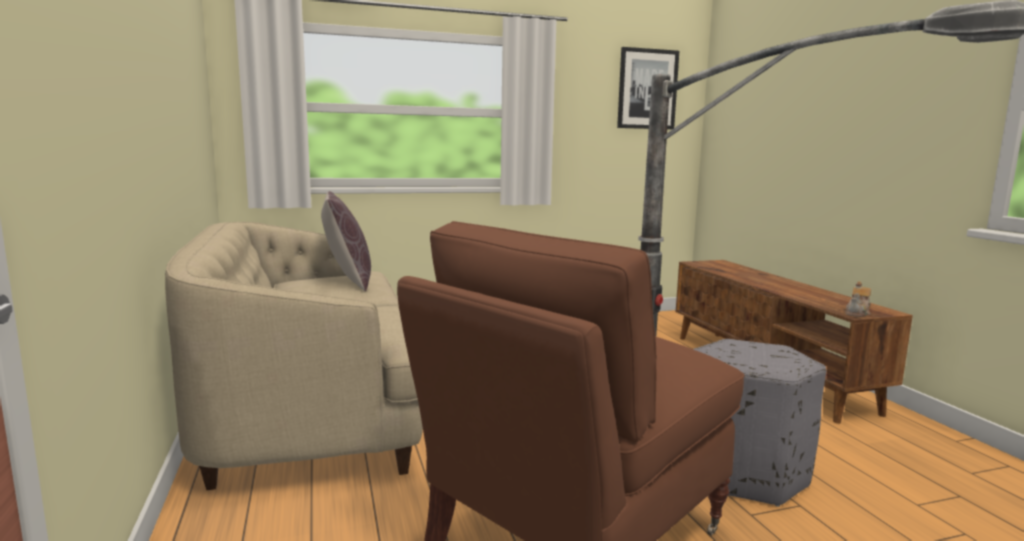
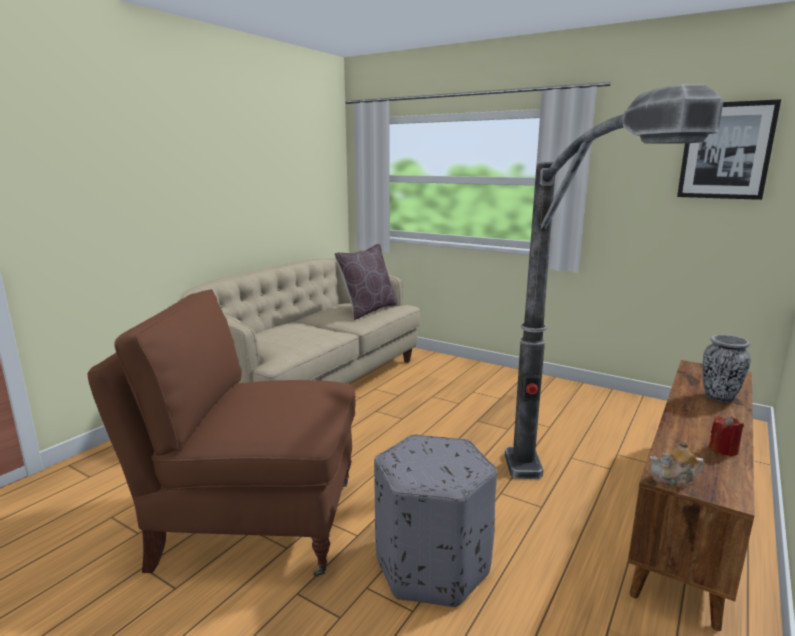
camera: 50 degrees right, 5 degrees up
none -> vase [703,335,751,402]
none -> red candle [709,416,744,456]

